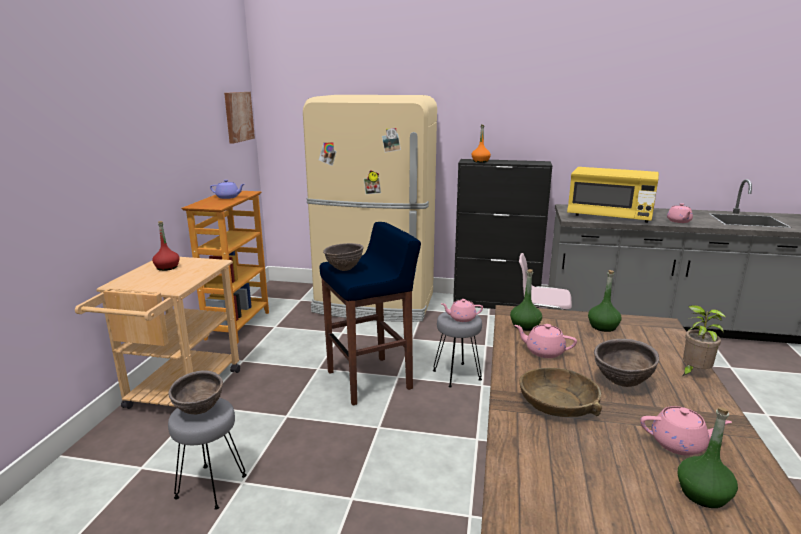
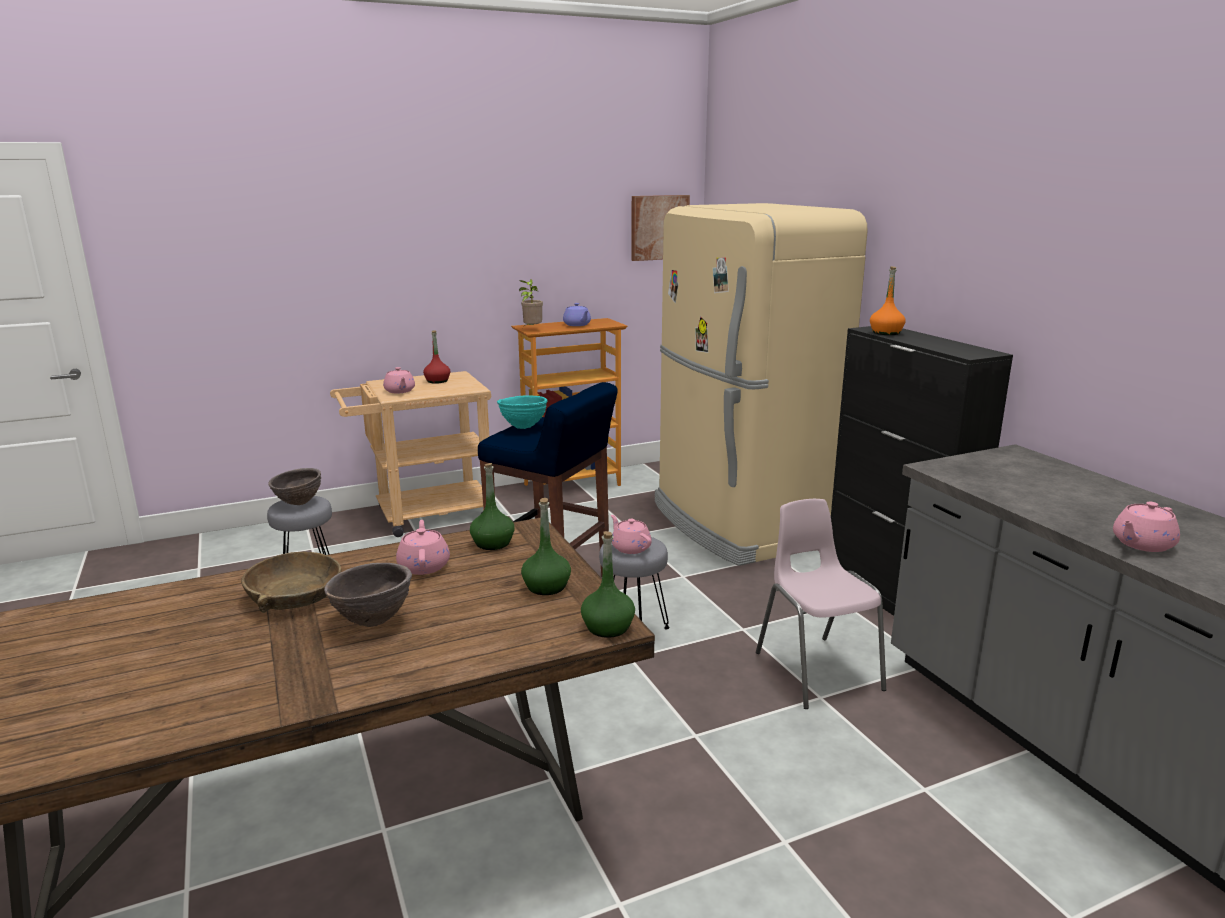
camera: 55 degrees right, 0 degrees up
brown bowl [323,243,364,271] -> turquoise bowl [497,395,547,429]
yellow microwave [567,167,659,223] -> none
pink teapot [640,406,732,456] -> pink teapot moved to [383,367,415,393]
green bottle [678,407,738,508] -> green bottle moved to [581,531,635,638]
potted plant [682,305,726,376] -> potted plant moved to [519,279,543,328]

